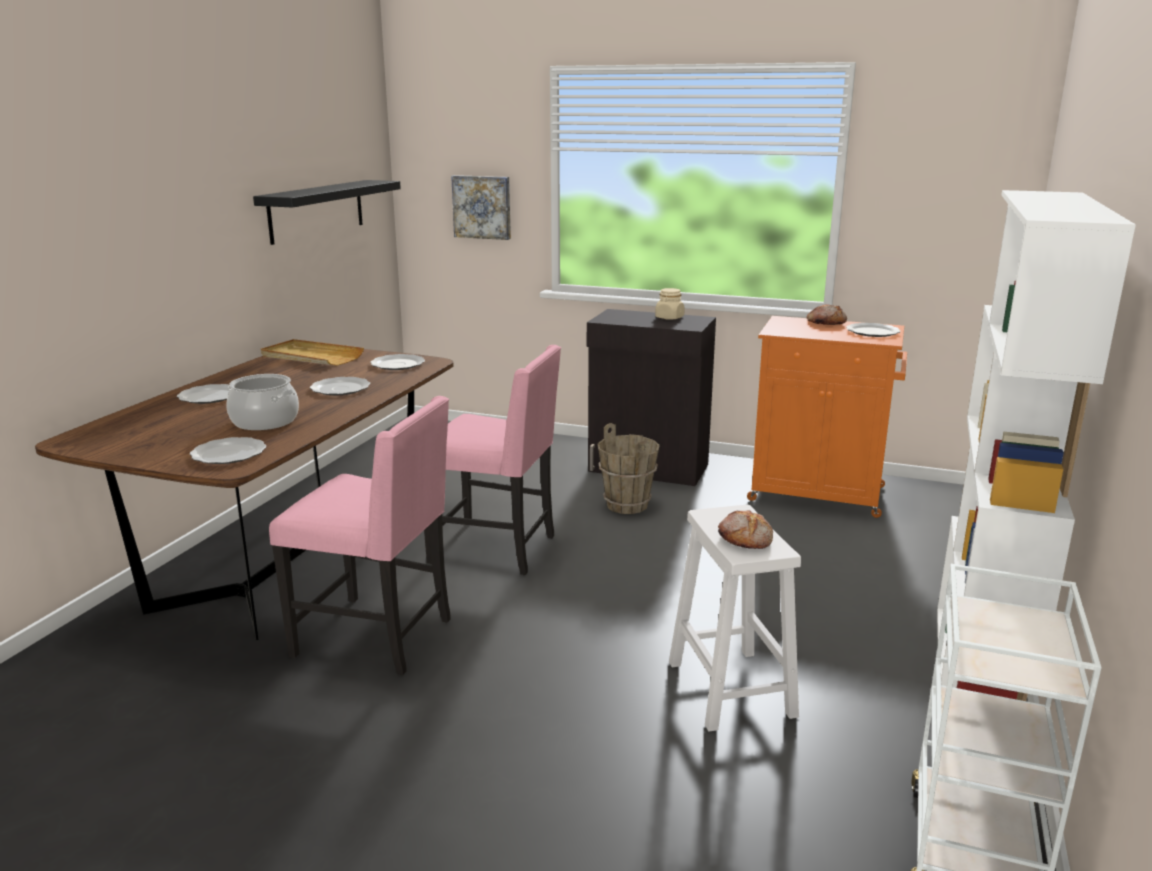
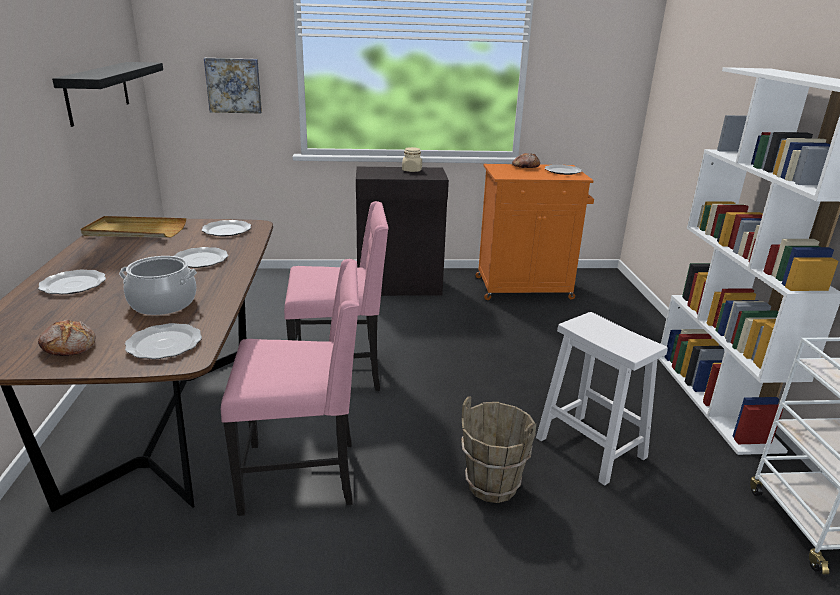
camera: 25 degrees left, 5 degrees up
brown bucket [598,423,660,514] -> brown bucket moved to [461,396,536,503]
bread [718,510,773,549] -> bread moved to [38,319,95,356]

